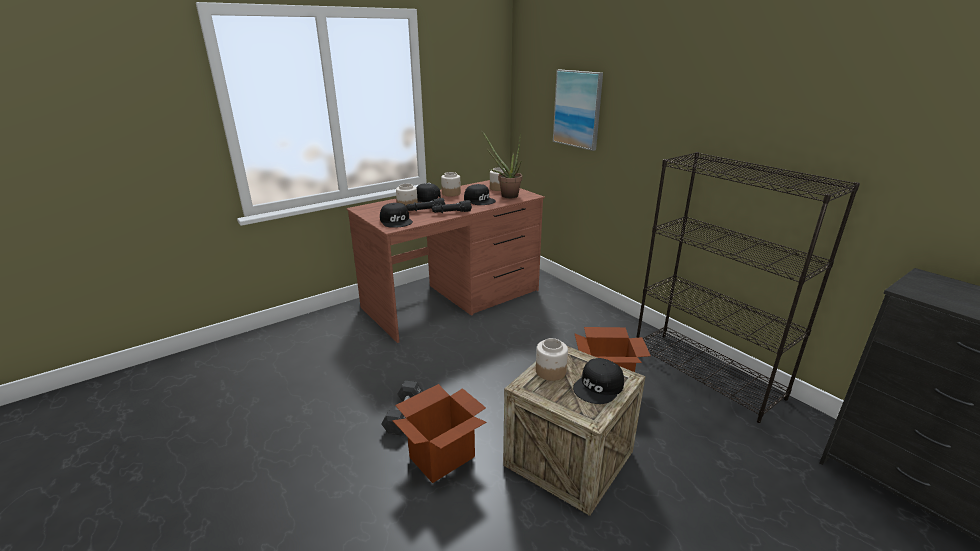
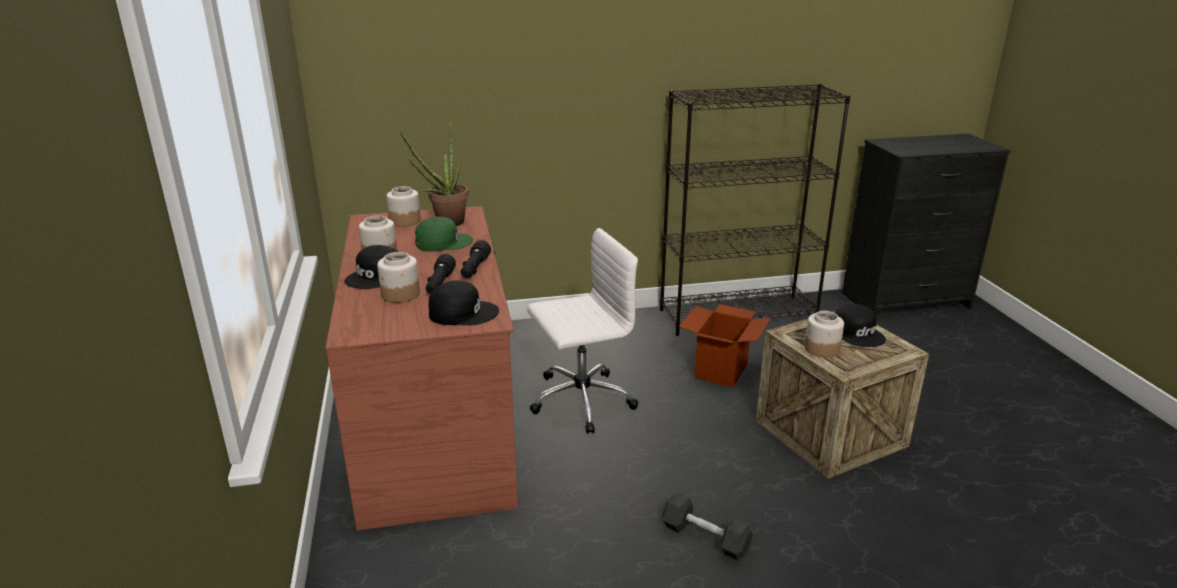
camera: 65 degrees left, 0 degrees up
cardboard box [392,384,487,483] -> none
black cap [464,184,496,205] -> green cap [415,217,473,251]
picture [553,70,603,151] -> none
none -> white office chair [527,228,638,434]

